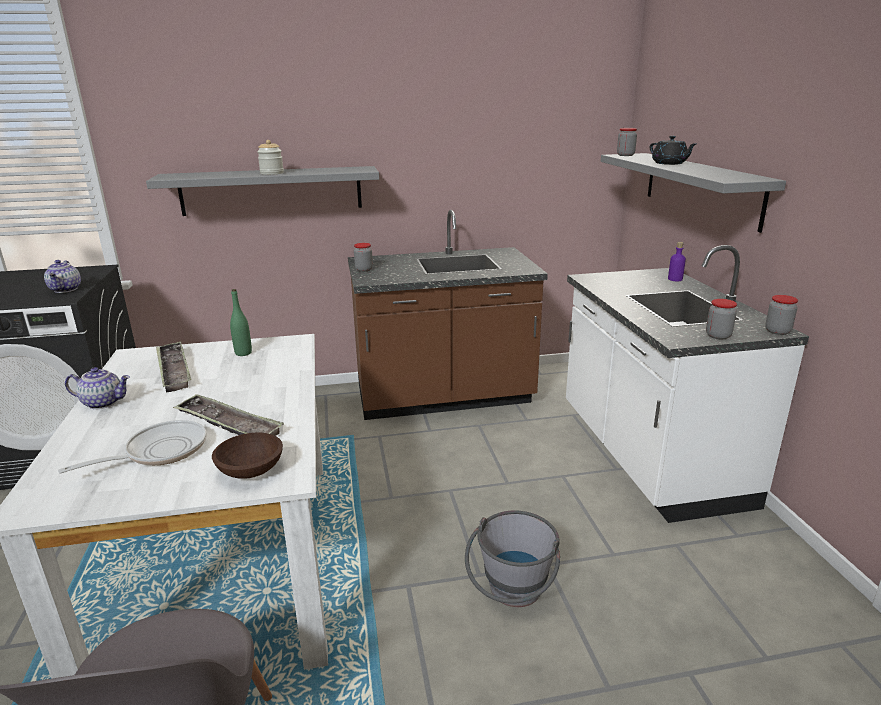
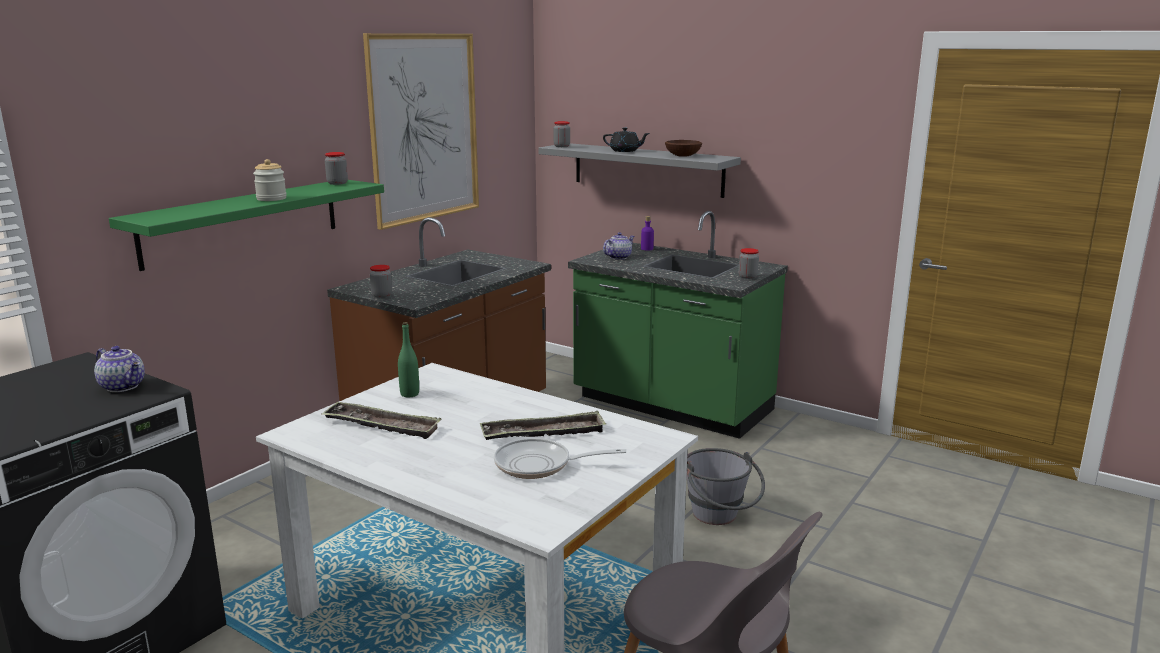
camera: 45 degrees left, 5 degrees down
frying pan [58,420,207,474] -> frying pan turned 90 degrees counterclockwise [494,438,626,479]
teapot [65,367,130,409] -> teapot moved to [603,232,634,260]
grey shelf [146,166,379,216] -> green shelf [109,180,384,271]
brown bowl [212,433,283,479] -> brown bowl moved to [665,140,702,157]
white counter [566,245,809,523] -> green counter [568,211,788,439]
jar [765,295,798,335] -> jar moved to [325,152,348,185]
none -> picture [363,33,479,230]

